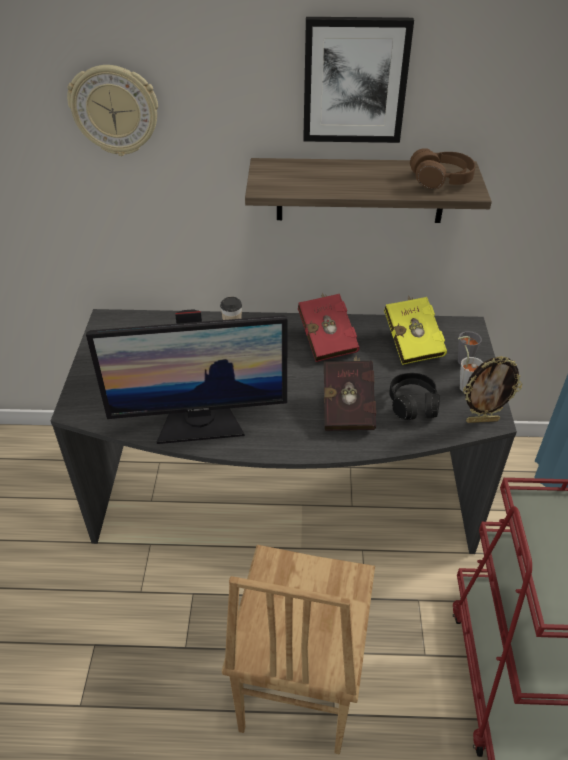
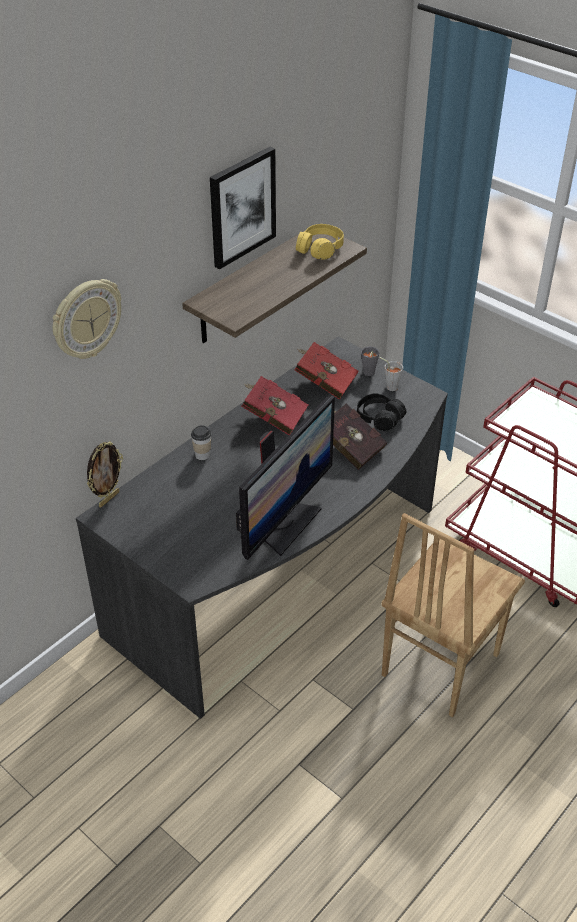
camera: 50 degrees left, 0 degrees up
brown chair [222,545,375,755] -> brown chair turned 75 degrees clockwise [381,513,525,717]
yellow book [384,295,447,365] -> red book [294,342,359,400]
brown headphones [410,148,476,189] -> yellow headphones [296,224,344,260]
picture frame [463,356,523,423] -> picture frame moved to [87,442,123,507]

